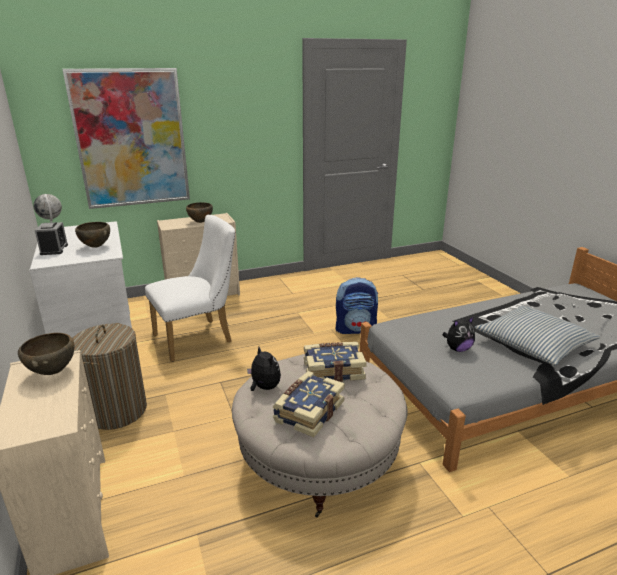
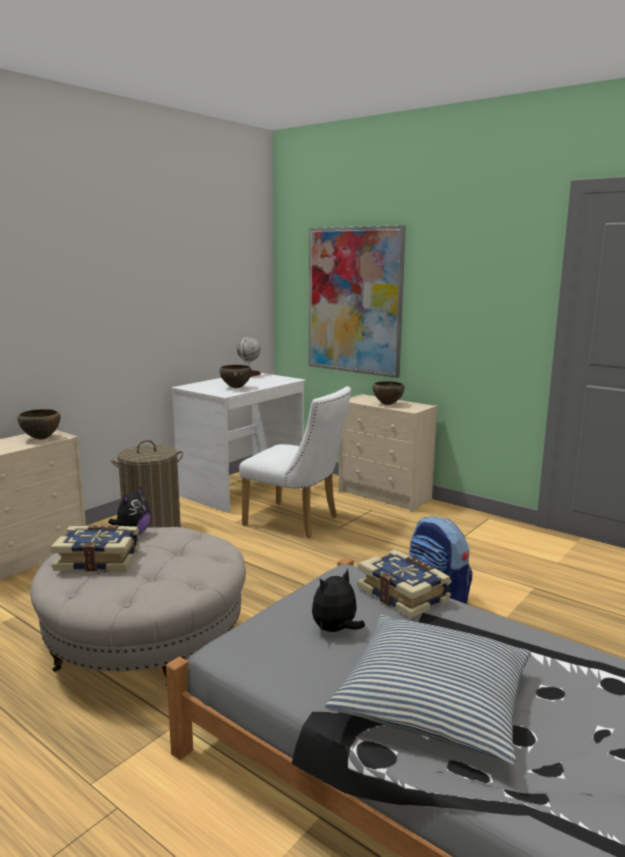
camera: 60 degrees right, 10 degrees down
alarm clock [35,222,68,255] -> none
book [304,342,367,382] -> book moved to [357,549,452,619]
plush toy [442,316,475,352] -> plush toy turned 105 degrees clockwise [312,569,365,632]

